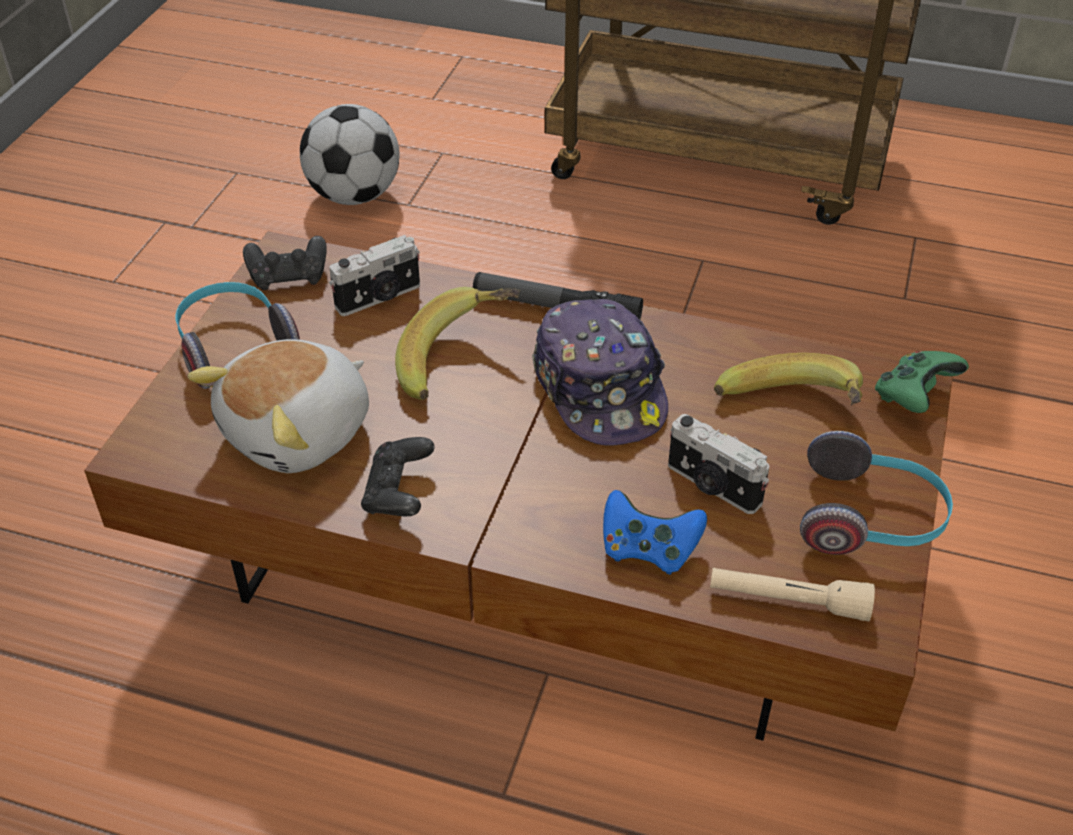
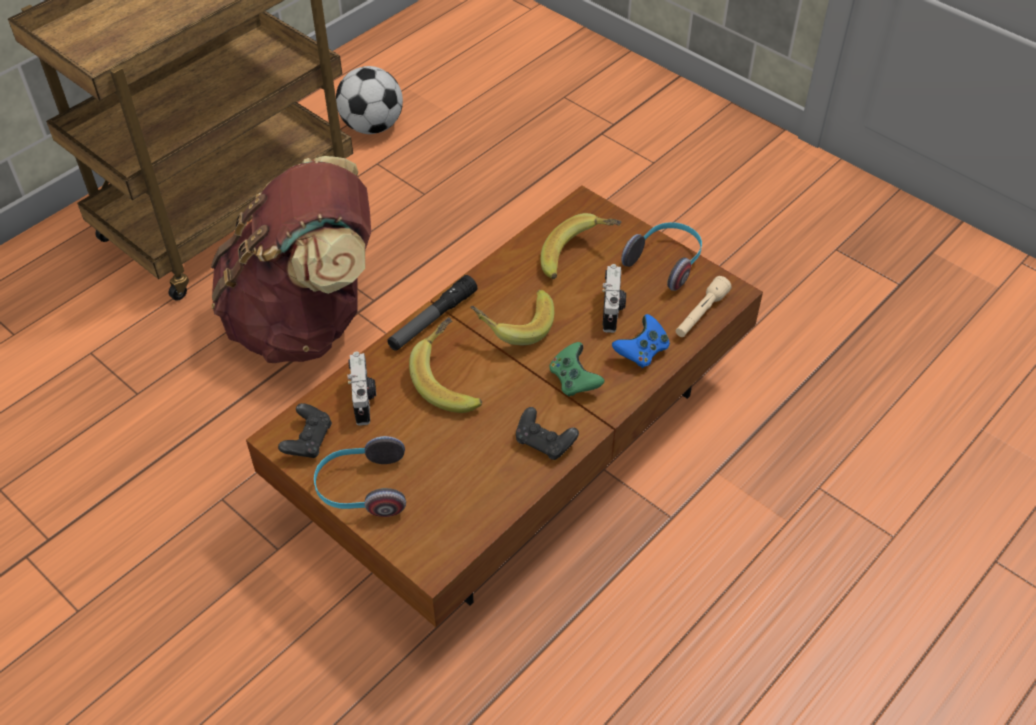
camera: 65 degrees left, 5 degrees up
plush toy [188,339,369,473] -> none
football [300,104,400,205] -> football moved to [336,66,403,134]
cap [532,299,668,446] -> banana [470,290,554,345]
camera [668,414,769,514] -> camera turned 60 degrees counterclockwise [602,264,626,333]
green game controller [875,351,969,413] -> green game controller moved to [549,342,605,397]
none -> brown backpack [211,156,371,363]

